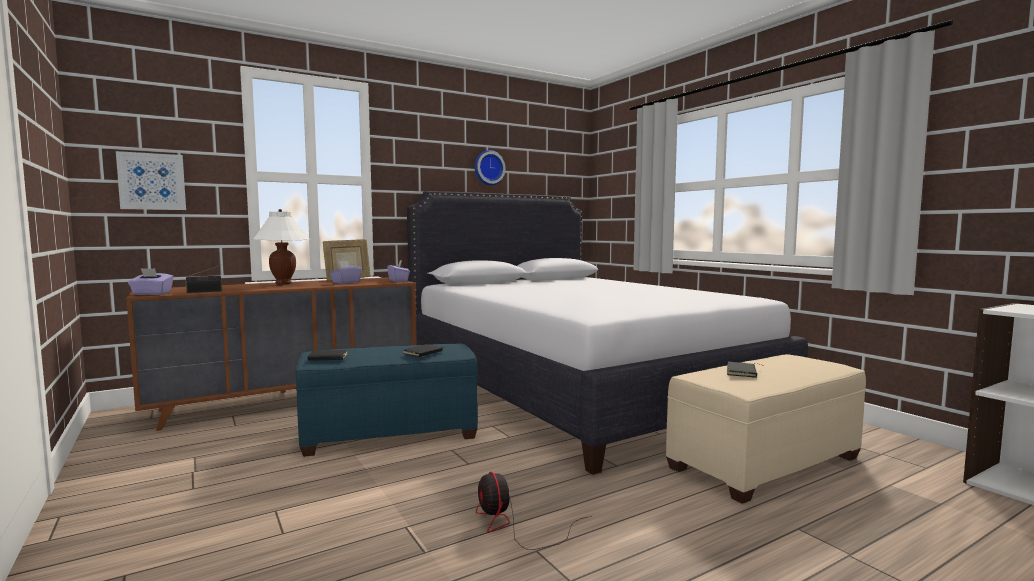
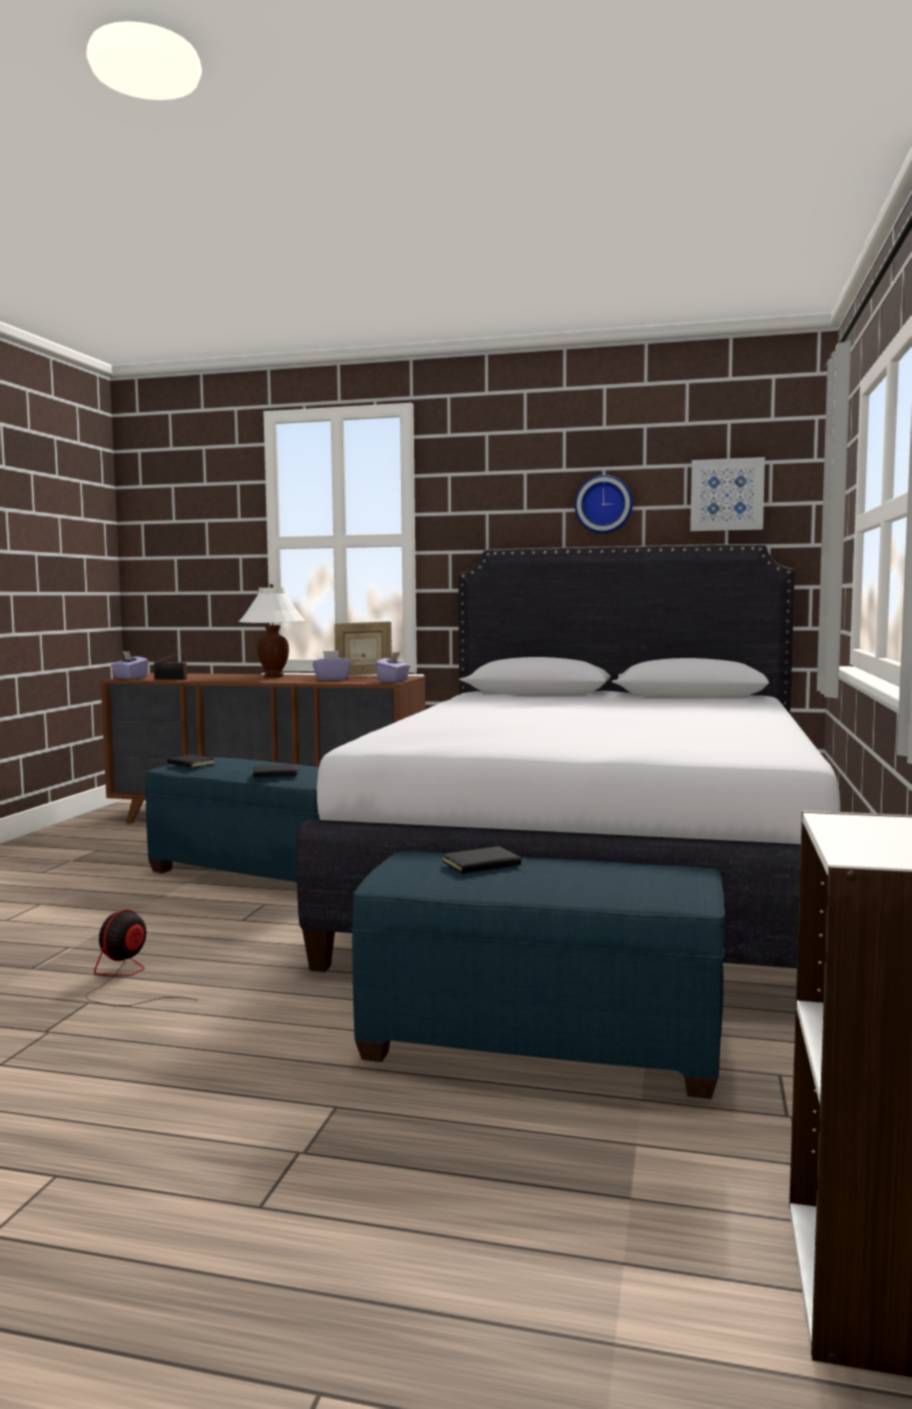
camera: 45 degrees right, 0 degrees up
picture [116,151,186,210] -> picture moved to [690,457,765,531]
beige ottoman [666,354,866,504] -> blue ottoman [352,851,725,1099]

